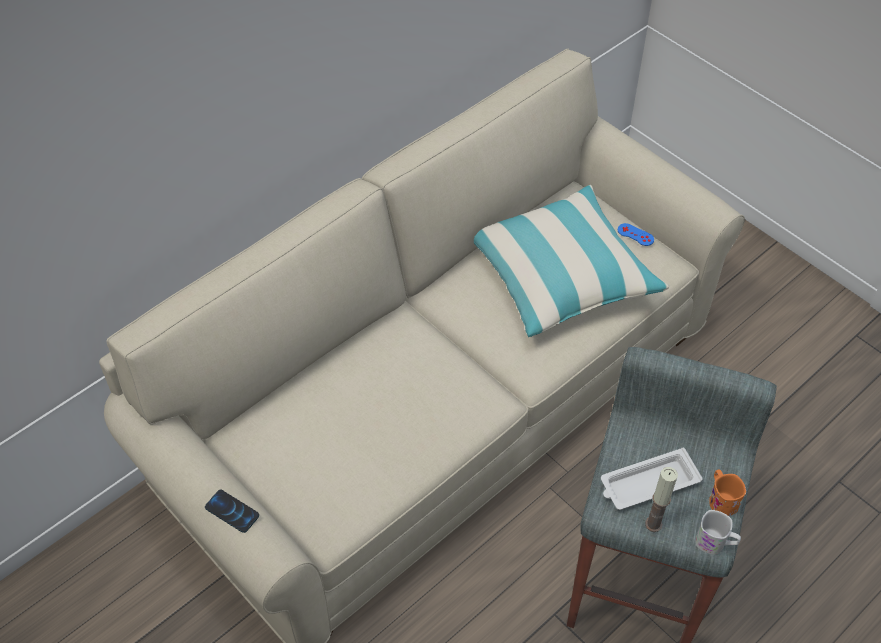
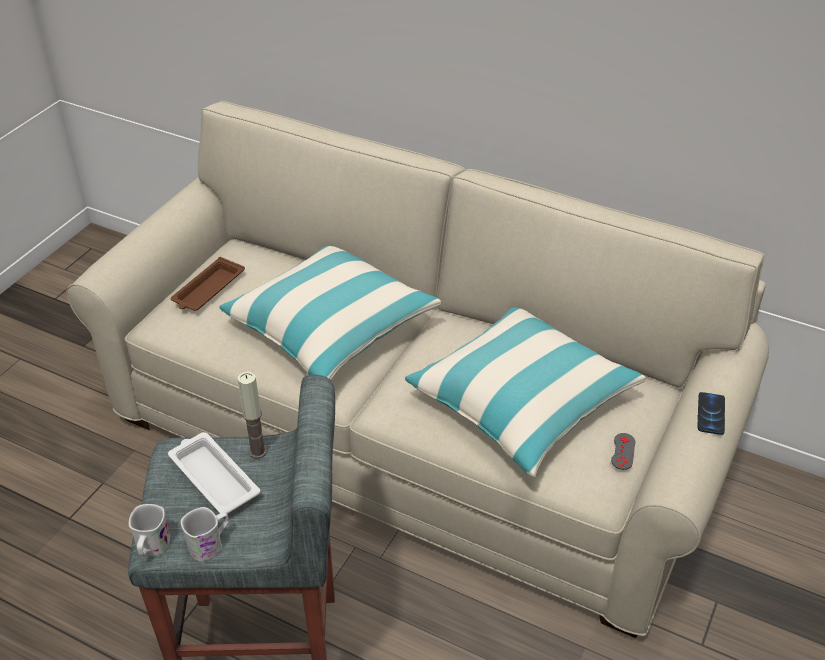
camera: 70 degrees right, 10 degrees down
phone [205,489,259,533] -> phone moved to [697,392,725,435]
blue game controller [618,223,654,246] -> grey game controller [611,433,635,470]
candle [645,467,678,532] -> candle moved to [238,371,267,458]
orange mug [709,470,746,516] -> white mug [181,507,229,561]
none -> brown tray [171,257,245,311]
none -> pillow [220,246,442,380]

